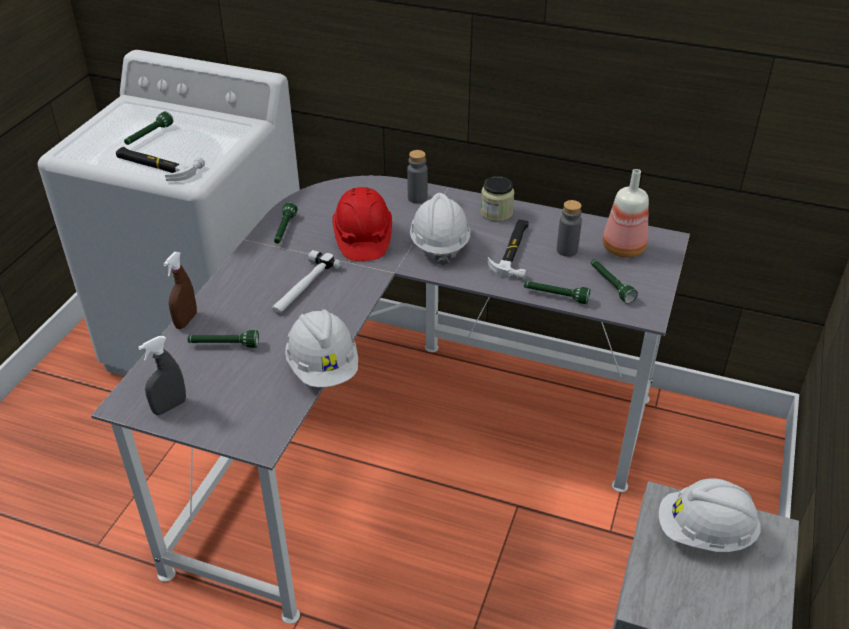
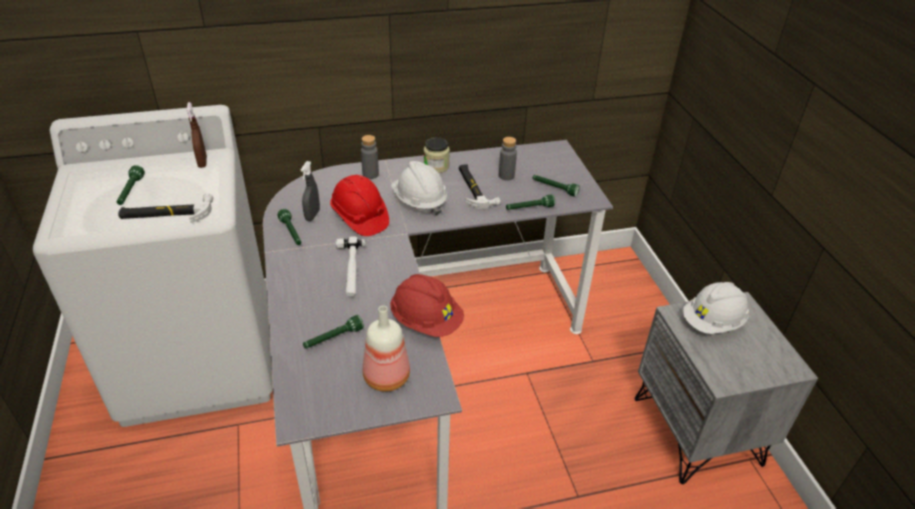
camera: 35 degrees left, 0 degrees up
grey spray bottle [138,336,186,415] -> grey spray bottle moved to [300,161,320,221]
brown spray bottle [163,252,197,329] -> brown spray bottle moved to [187,102,207,168]
white hard hat [285,309,358,387] -> red hard hat [390,274,464,337]
bottle [602,169,649,257] -> bottle moved to [363,306,410,392]

